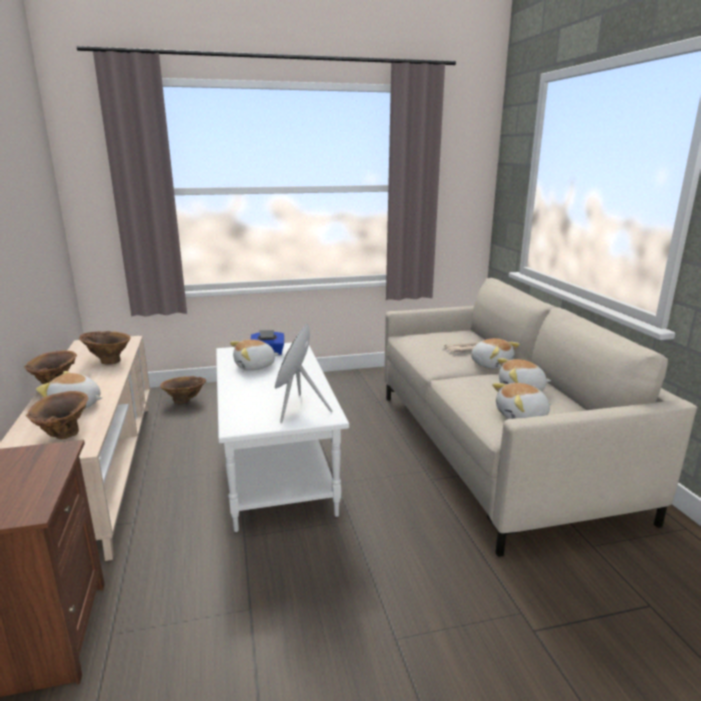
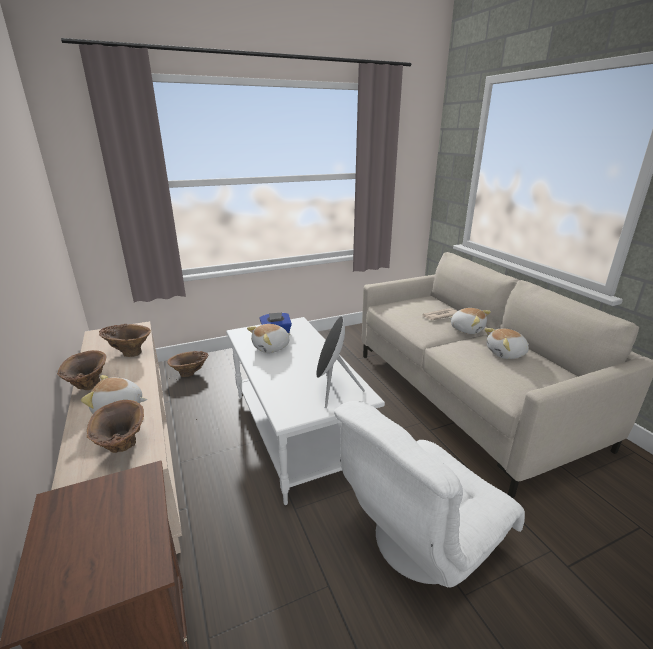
camera: 10 degrees left, 5 degrees up
plush toy [492,383,551,419] -> none
none -> white armchair [334,401,525,587]

